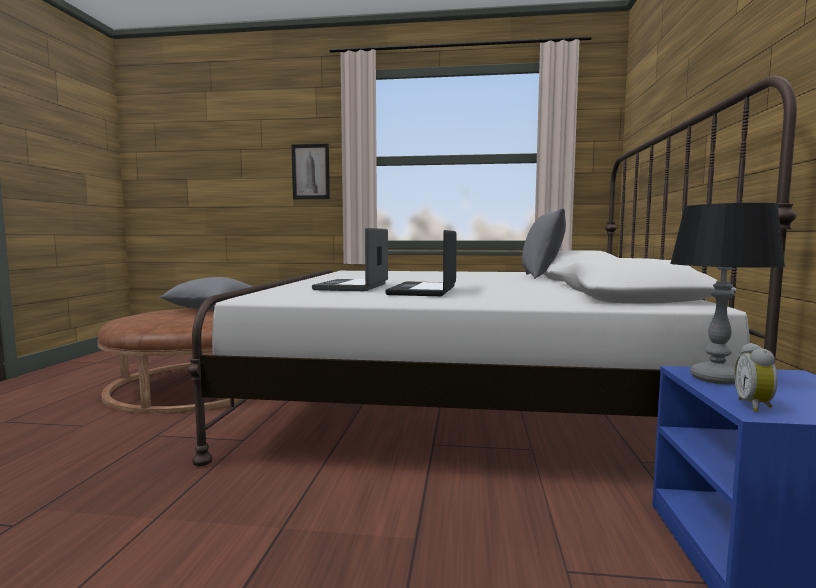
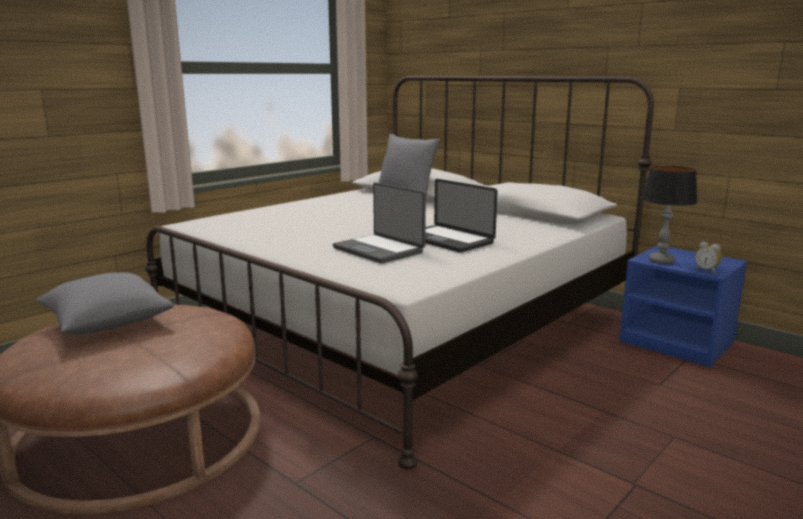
camera: 55 degrees left, 10 degrees up
picture [291,144,330,199] -> none

